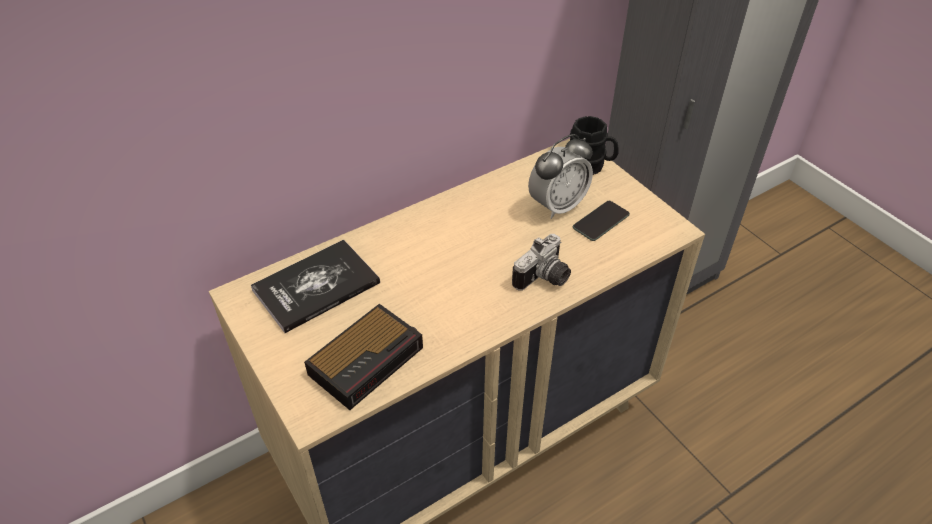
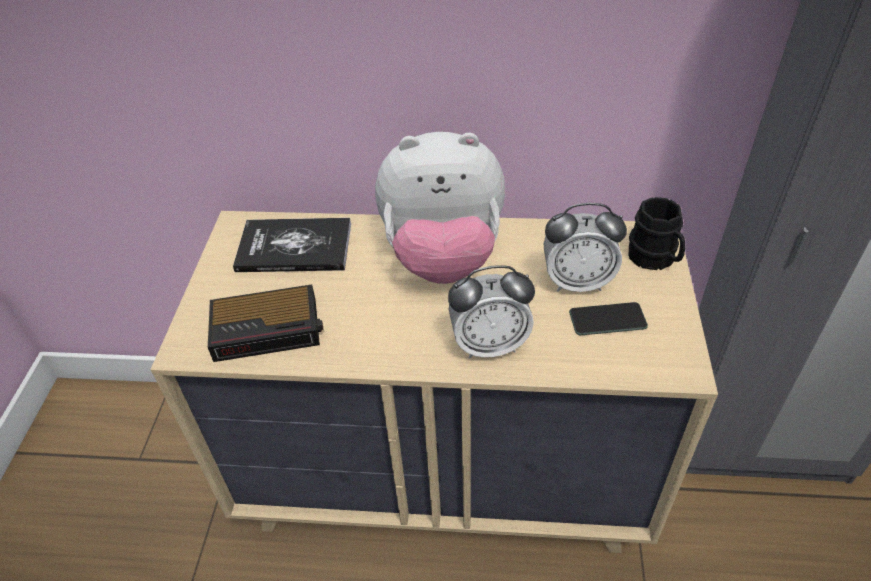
camera: 40 degrees right, 0 degrees up
camera [512,234,571,291] -> alarm clock [448,265,535,359]
none -> plush toy [375,132,505,284]

